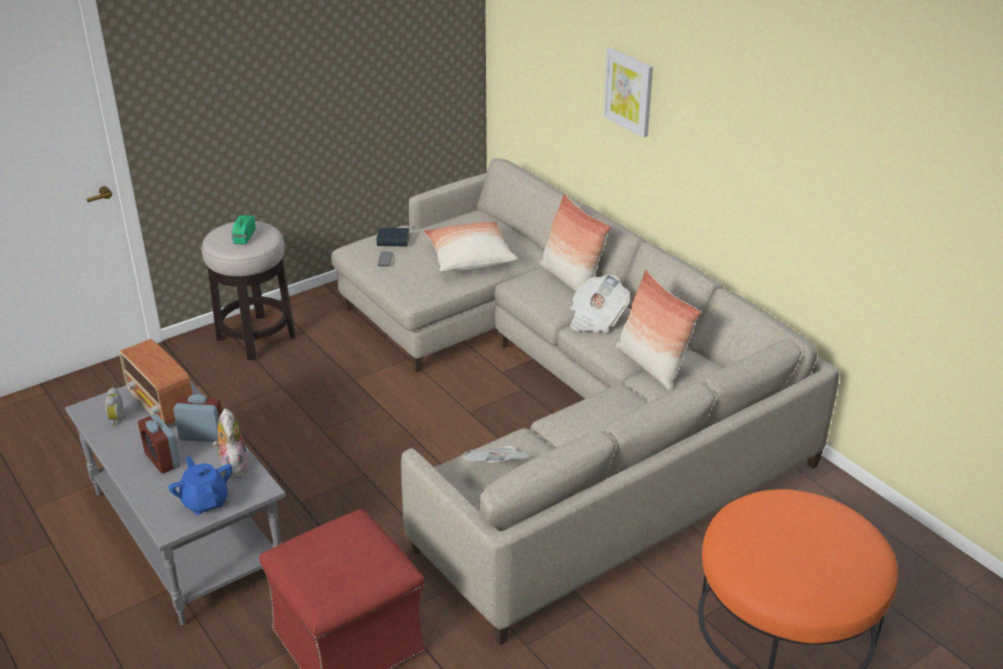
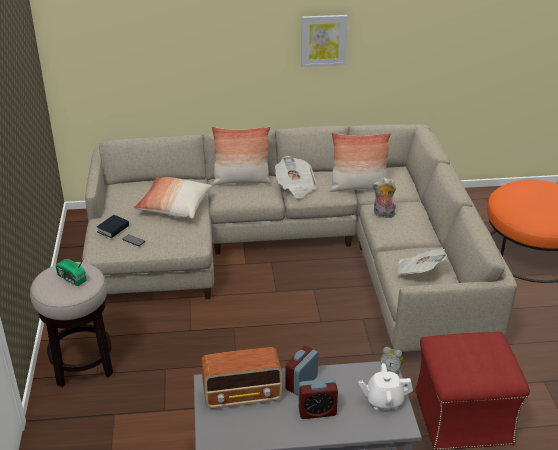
camera: 60 degrees left, 0 degrees up
alarm clock [105,387,126,426] -> alarm clock moved to [380,347,403,374]
blue teapot [169,456,232,515] -> white teapot [358,363,413,410]
plush toy [213,408,250,478] -> plush toy moved to [372,178,396,218]
picture [603,48,653,138] -> picture moved to [301,15,348,67]

